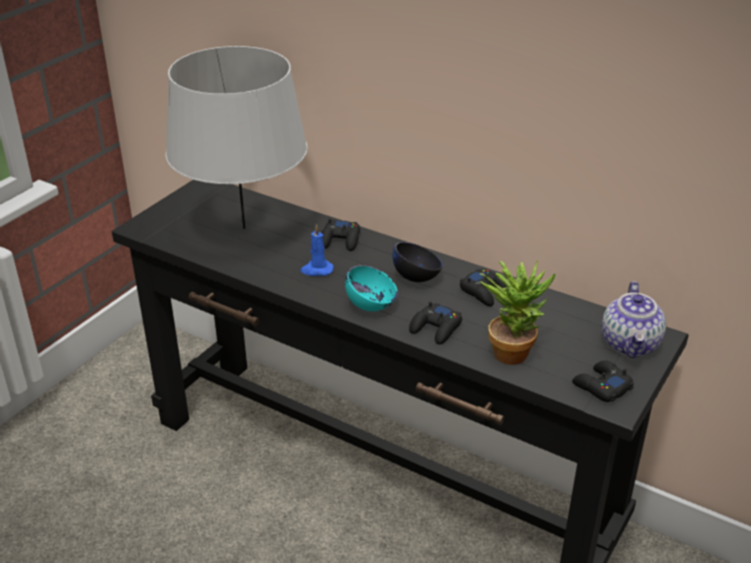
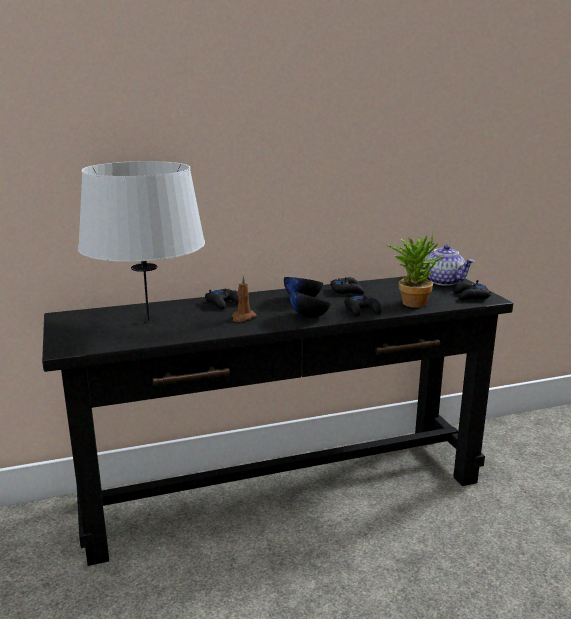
camera: 50 degrees left, 15 degrees down
blue candle [300,224,333,276] -> brown candle [232,276,257,322]
turquoise bowl [345,265,398,311] -> black bowl [290,290,331,318]

